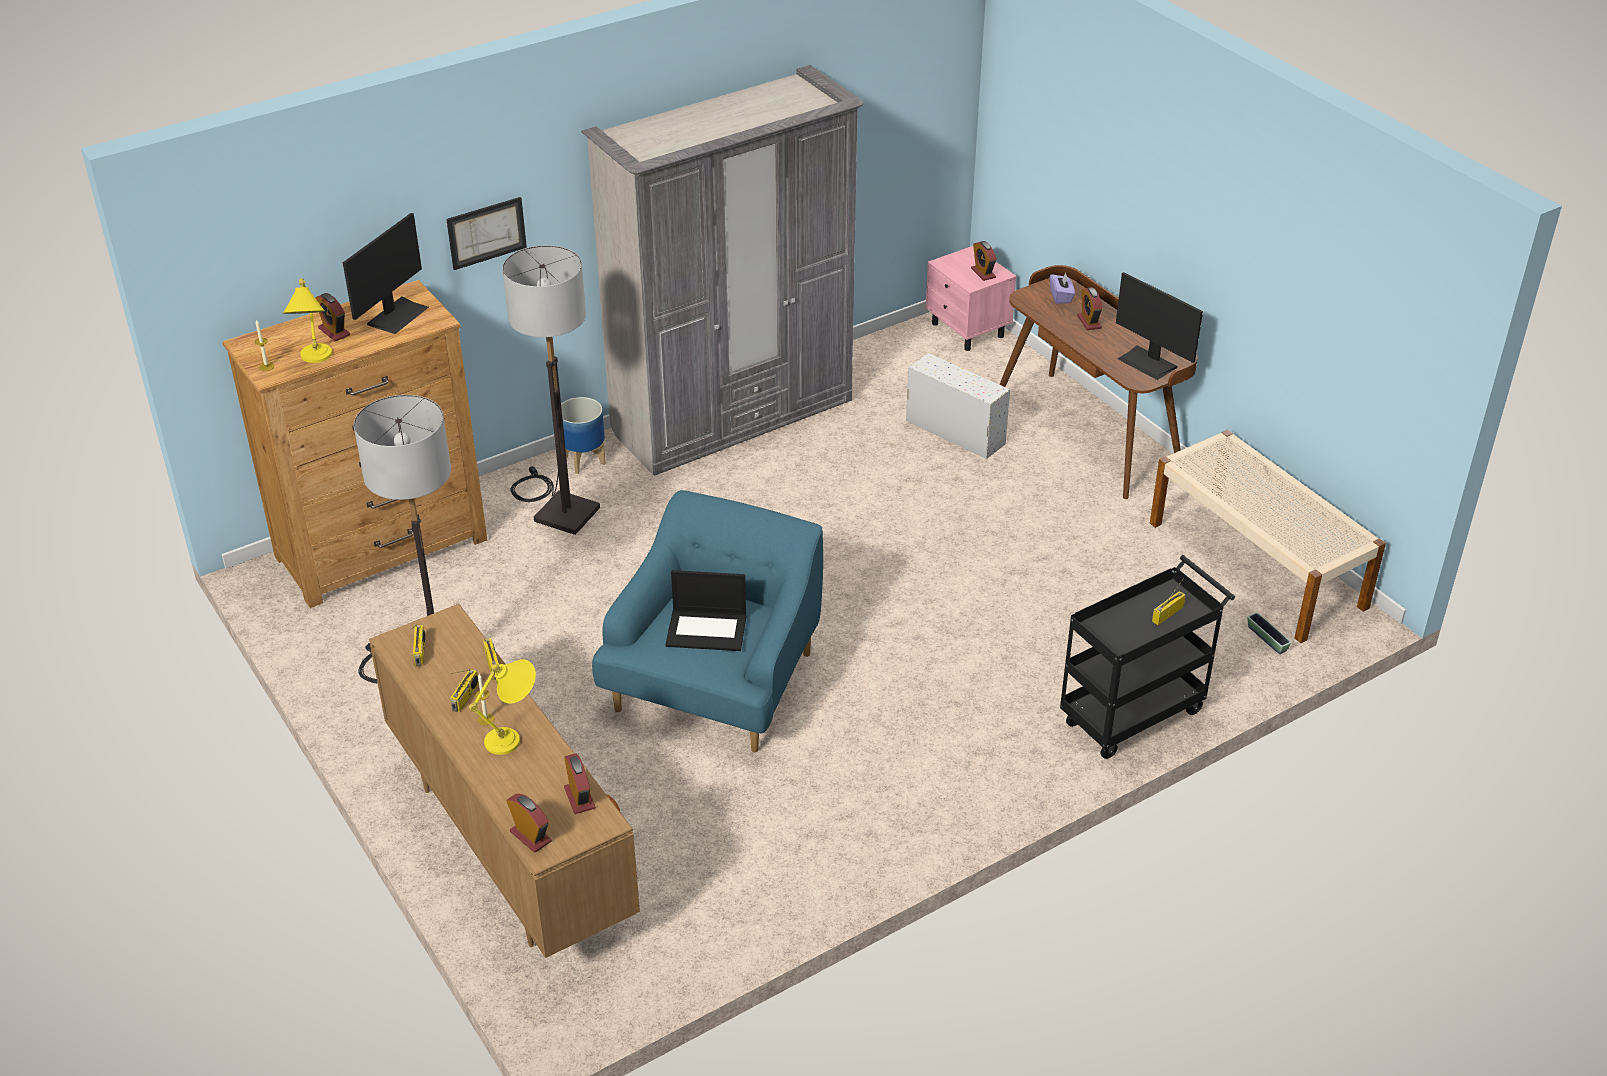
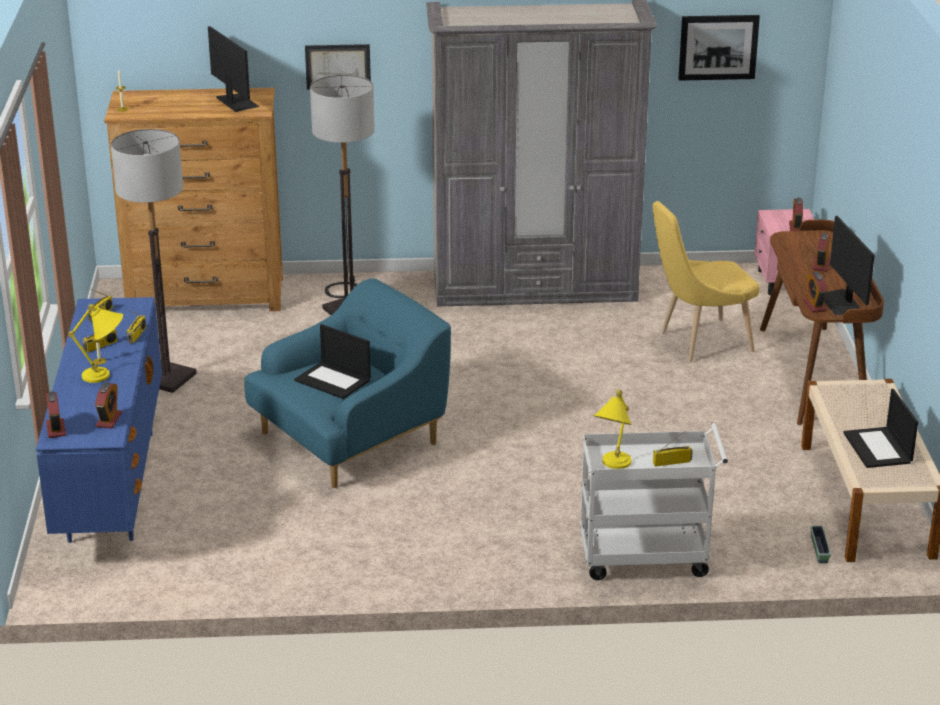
camera: 30 degrees right, 10 degrees down
yellow table lamp [283,278,332,363] -> yellow table lamp moved to [593,389,632,469]
alarm clock [315,293,350,341] -> alarm clock moved to [803,272,828,313]
monitor [343,213,429,334] -> monitor turned 90 degrees counterclockwise [208,26,259,112]
brown dresser [369,604,640,958] -> blue dresser [36,297,162,543]
planter [561,397,606,474] -> none
white storage box [906,353,1010,459] -> yellow chair [653,201,759,362]
purple tissue box [1050,273,1075,304] -> none
black cart [1060,555,1235,759] -> white cart [580,422,728,580]
none -> picture [679,15,760,81]
none -> laptop [843,389,918,468]

